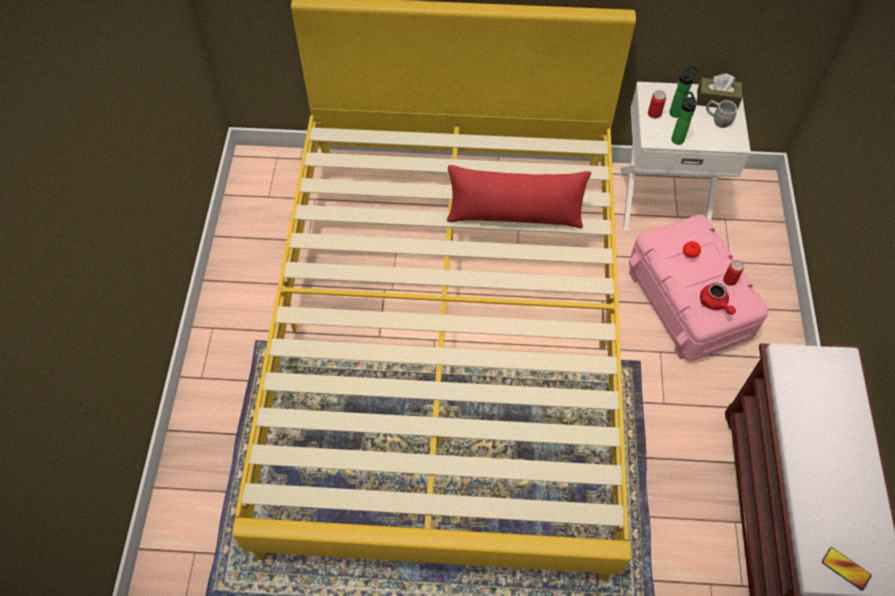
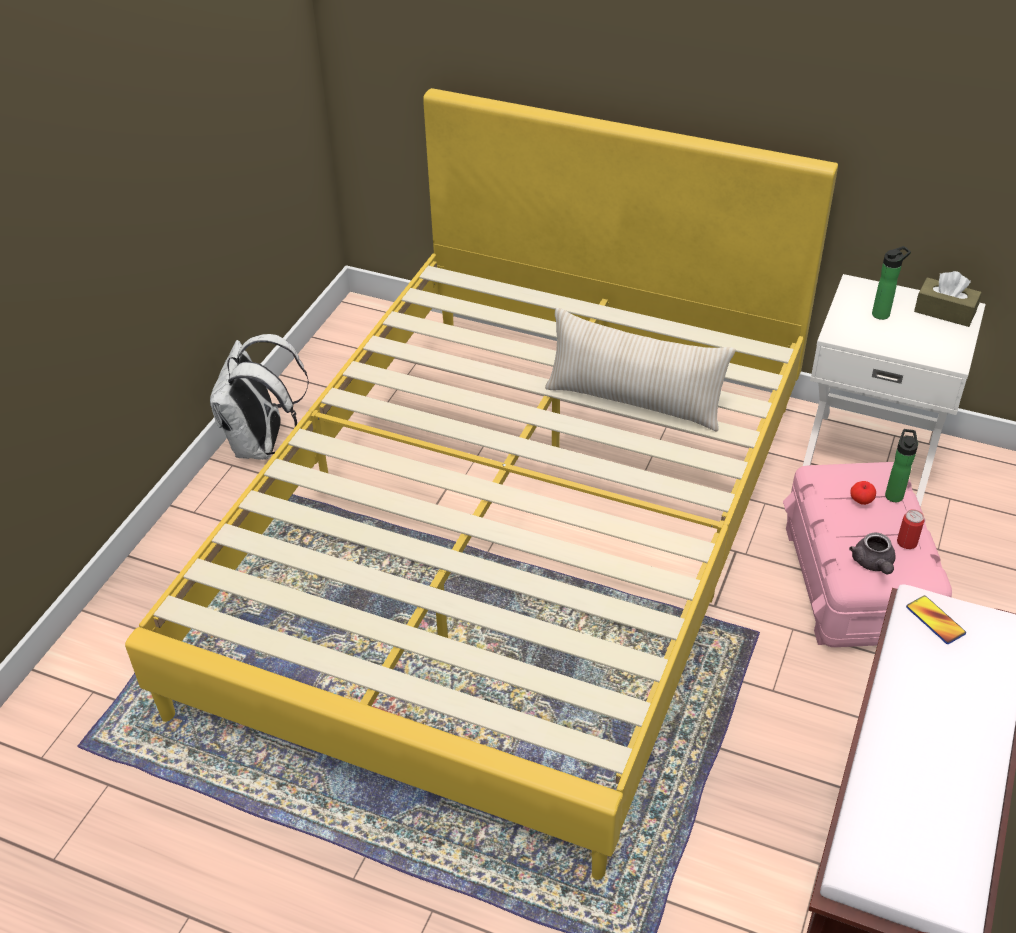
camera: 20 degrees right, 15 degrees down
red pillow [447,165,591,228] -> beige pillow [545,308,736,432]
can [648,90,666,118] -> none
bottle [671,92,697,145] -> bottle moved to [885,429,918,502]
red teapot [700,283,736,315] -> grey teapot [849,533,895,574]
grey mug [706,100,737,128] -> none
phone [822,547,872,591] -> phone moved to [906,596,966,644]
none -> white backpack [210,334,309,460]

